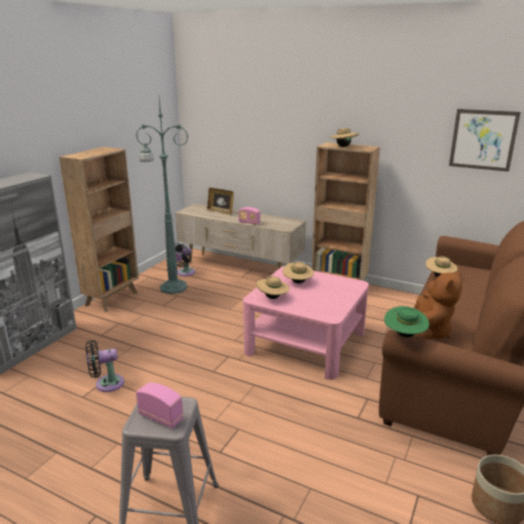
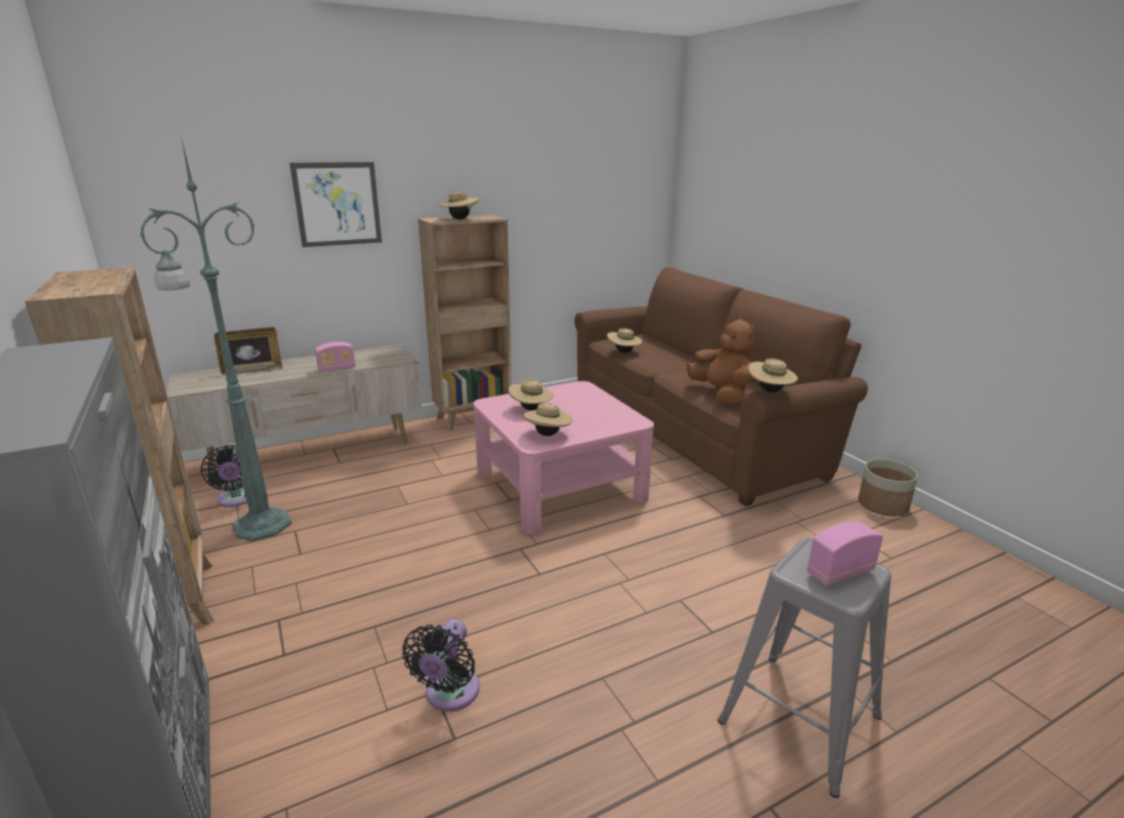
camera: 55 degrees left, 0 degrees up
green hat [384,306,429,337] -> beige hat [748,359,798,392]
picture [449,109,521,172] -> picture moved to [290,162,382,247]

